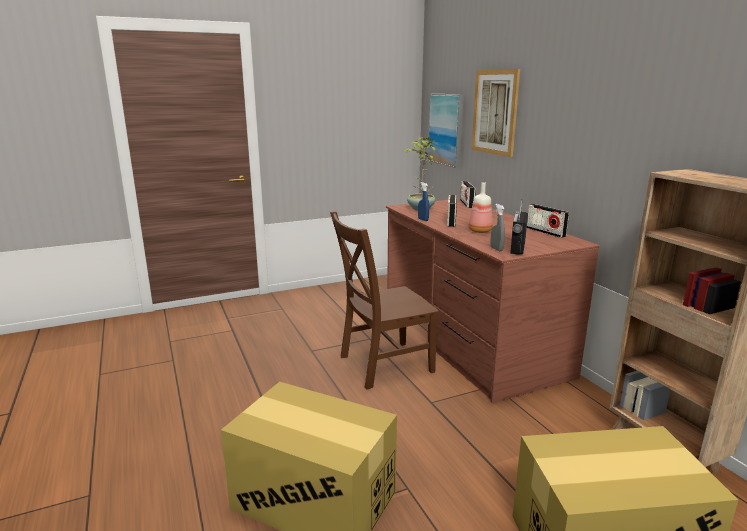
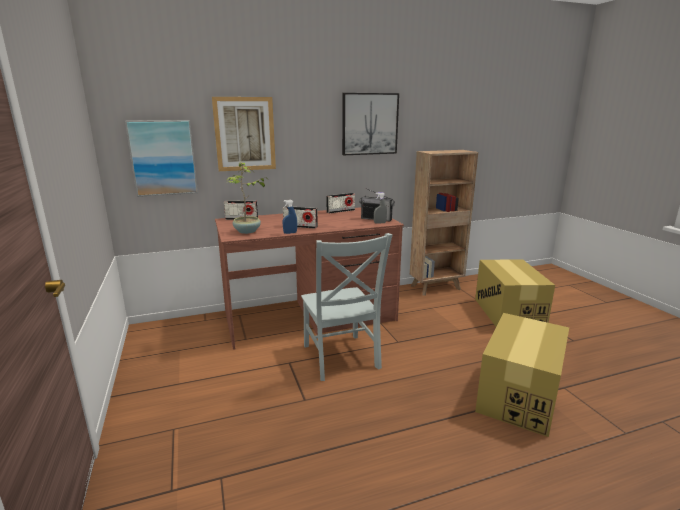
camera: 85 degrees left, 0 degrees up
brown chair [330,211,439,390] -> grey chair [301,233,392,381]
bottle [468,182,493,233] -> none
none -> picture [342,93,399,155]

